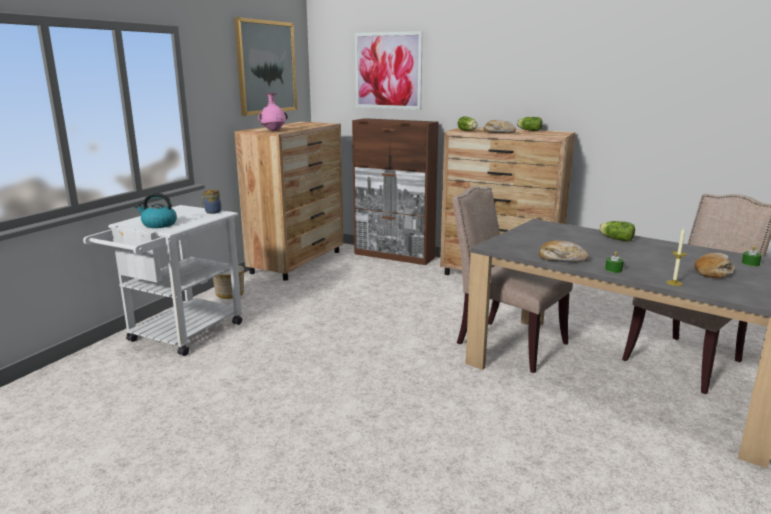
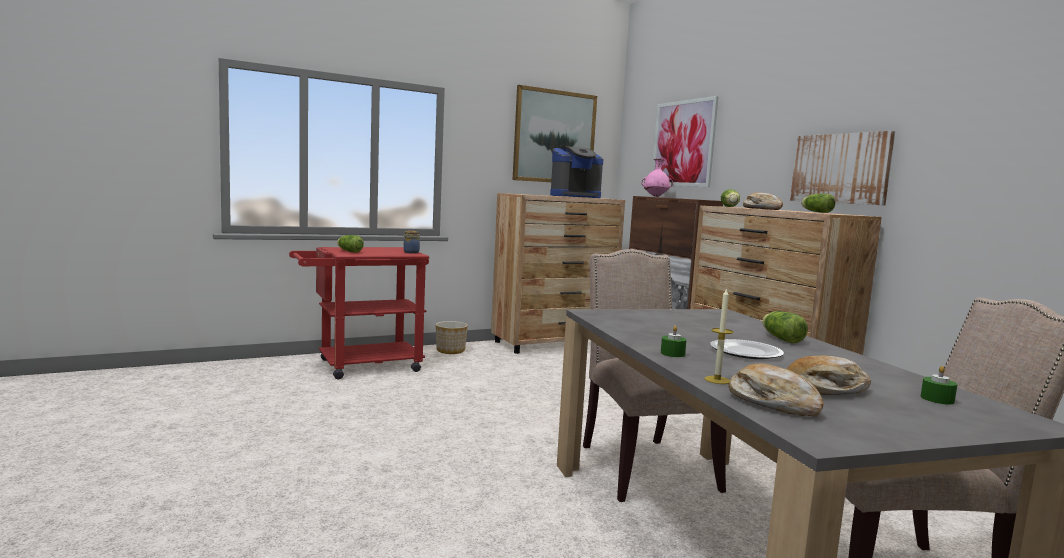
camera: 35 degrees right, 10 degrees down
white cart [83,205,242,356] -> red cart [289,247,429,379]
kettle [135,193,177,228] -> lettuce [337,235,364,253]
pink vase [258,93,288,131] -> pink vase moved to [641,159,673,197]
bread [539,240,589,262] -> bread moved to [728,363,823,417]
none -> coffee machine [550,146,603,198]
none -> plate [710,339,784,359]
none -> picture [790,131,895,206]

